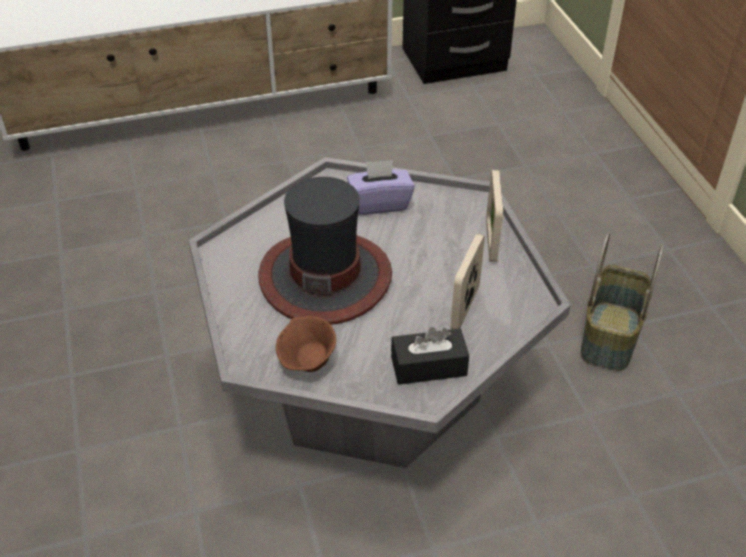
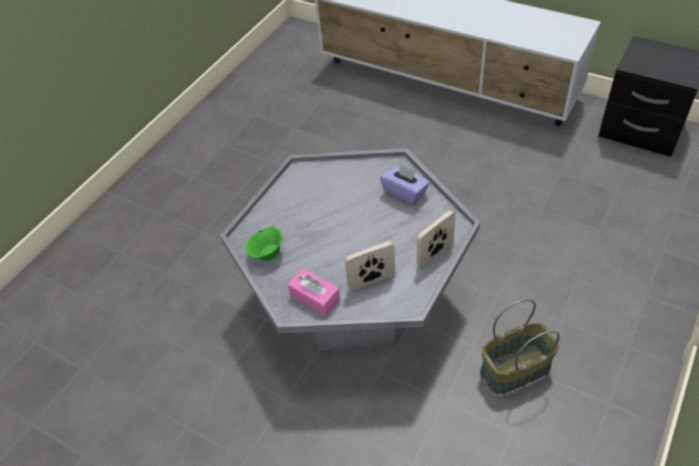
camera: 50 degrees right, 5 degrees up
hat [258,177,392,325] -> none
brown bowl [276,316,336,372] -> green bowl [245,226,283,261]
black tissue box [391,327,469,385] -> pink tissue box [288,268,340,317]

